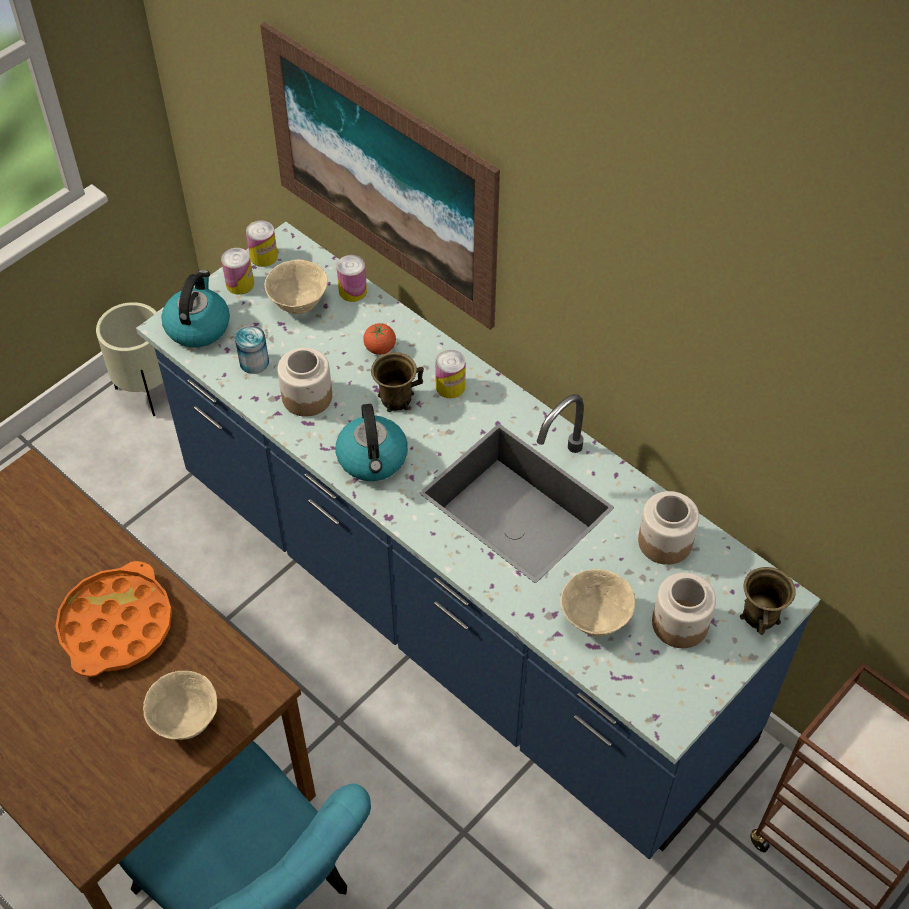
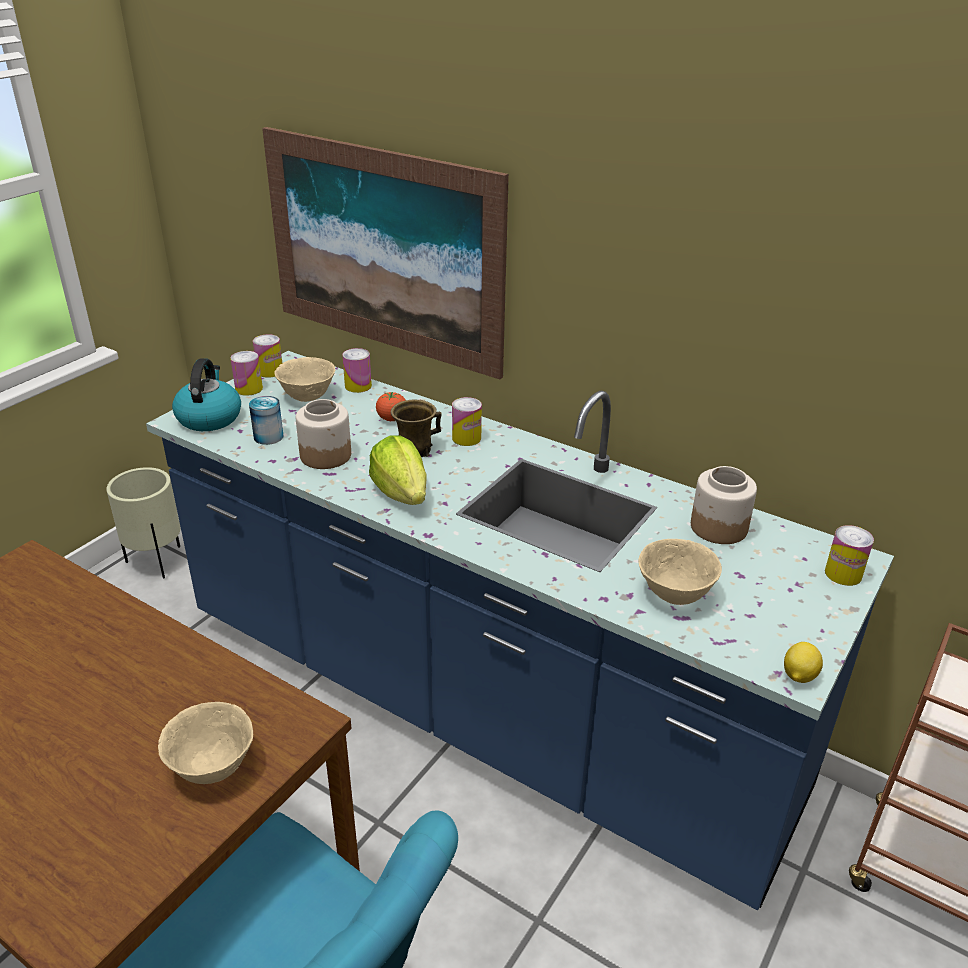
camera: 10 degrees left, 20 degrees down
orange tray [55,561,172,677] -> none
kettle [335,404,408,481] -> lettuce [369,436,427,505]
jar [652,572,716,648] -> none
brown mug [740,567,796,635] -> can [825,525,874,586]
none -> lemon [784,642,823,683]

